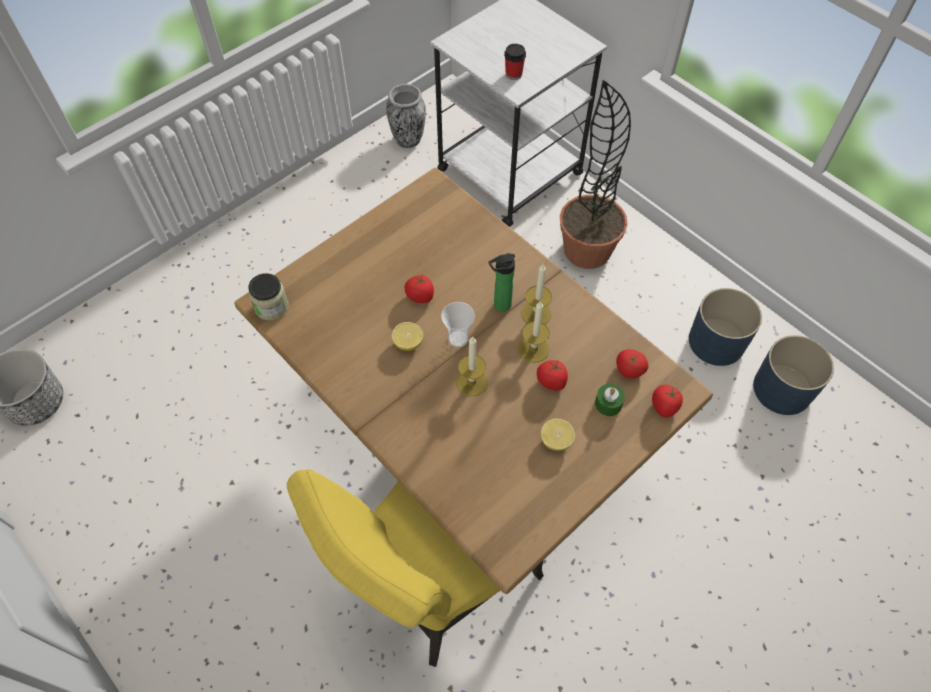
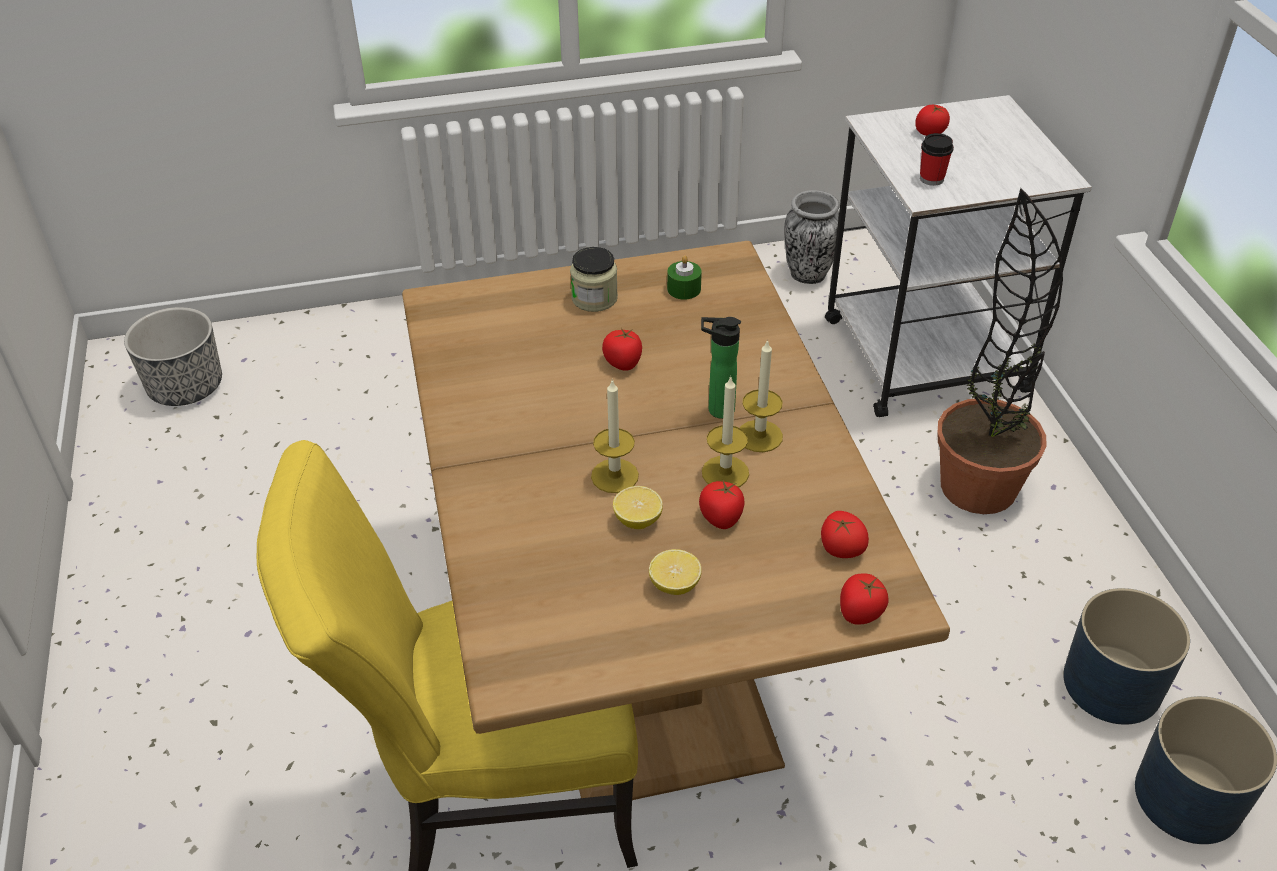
camera: 30 degrees right, 15 degrees down
jar [249,273,289,320] -> jar moved to [570,247,618,312]
lemon [392,322,424,351] -> lemon moved to [613,486,663,529]
cup [441,302,475,347] -> none
green candle [595,384,625,416] -> green candle moved to [667,256,702,300]
none -> tomato [915,105,950,136]

